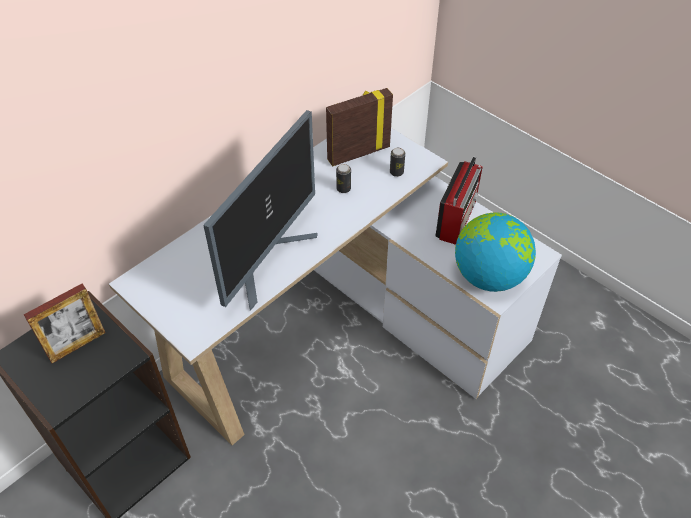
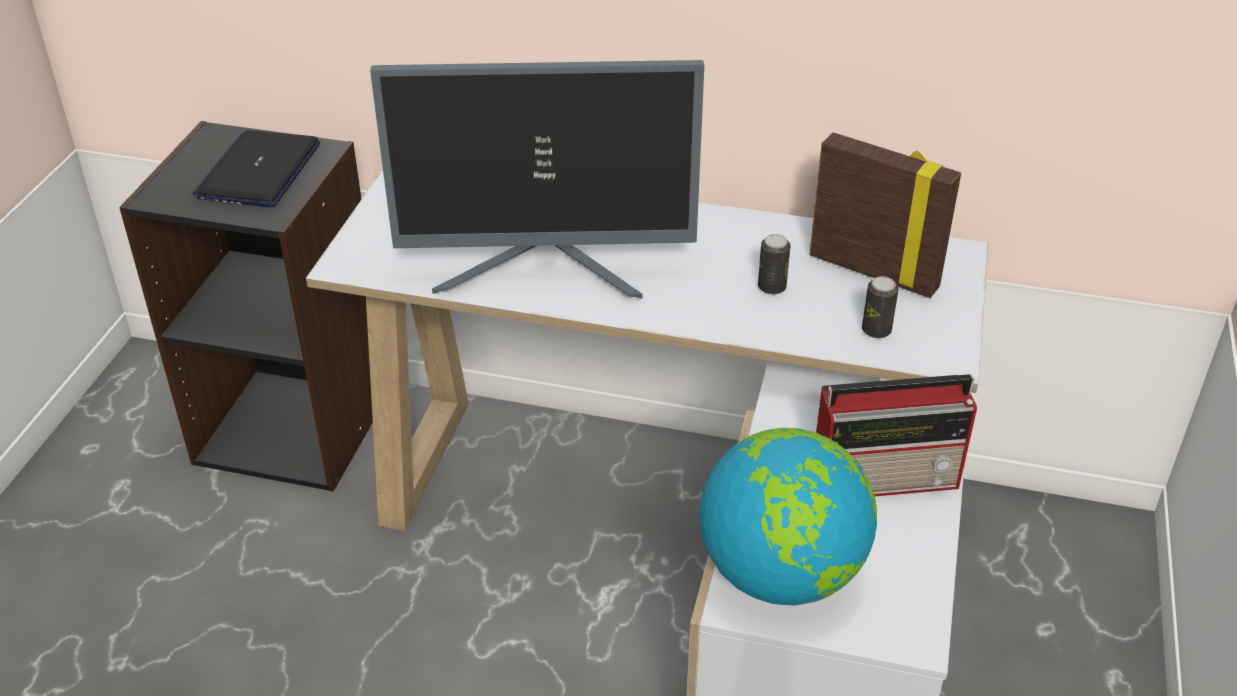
camera: 60 degrees right, 10 degrees down
picture frame [24,284,105,363] -> laptop [193,130,320,207]

